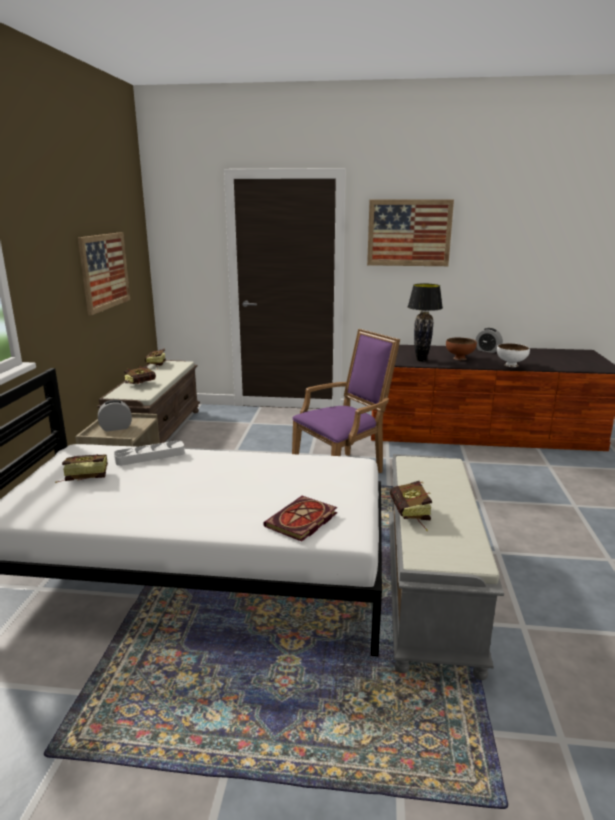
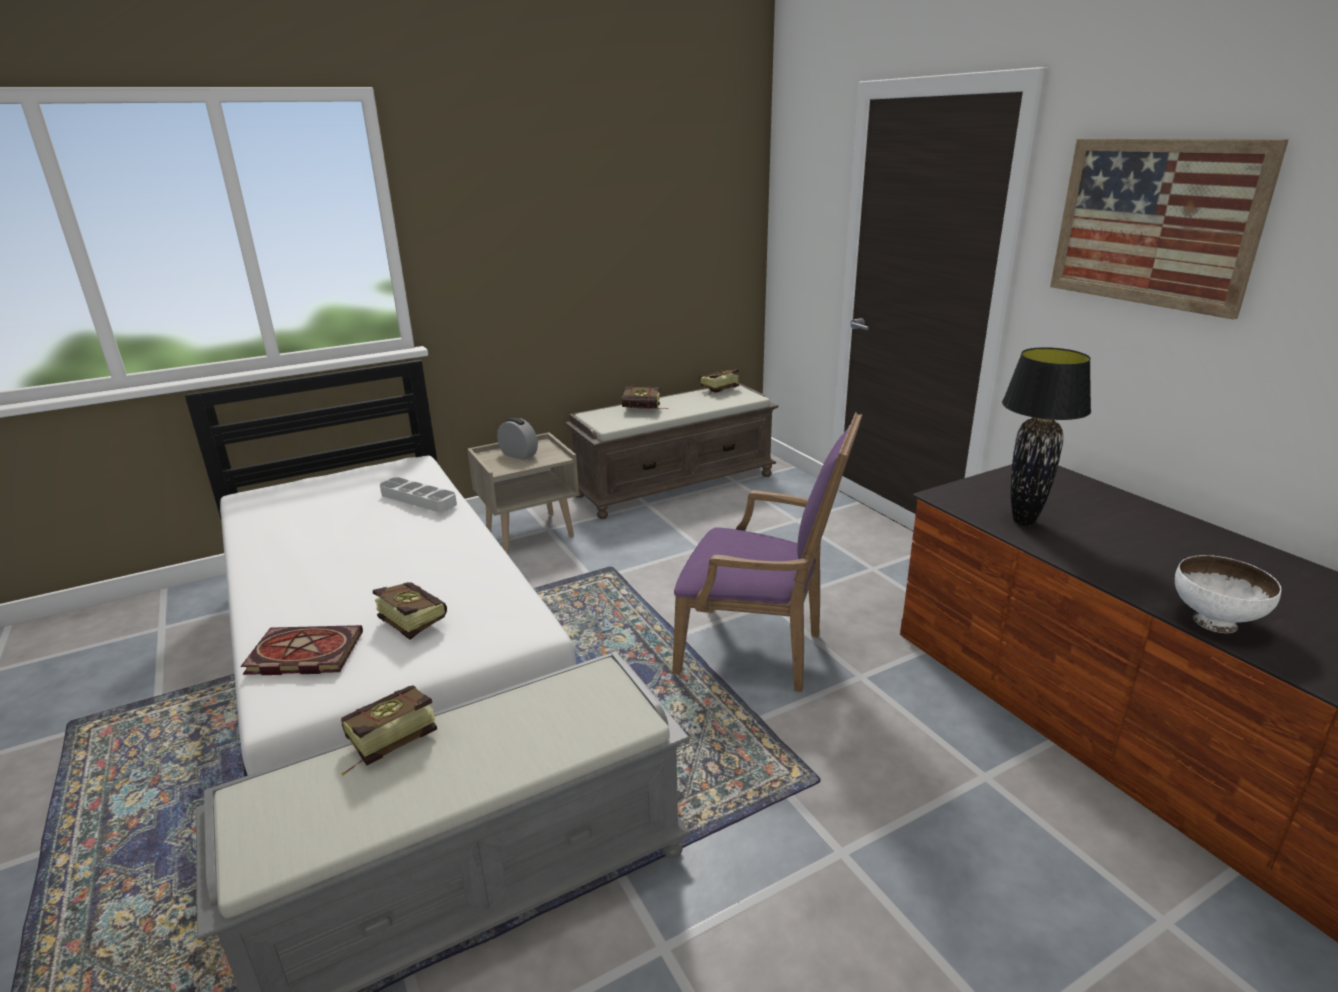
camera: 55 degrees right, 5 degrees up
book [55,454,108,483] -> book moved to [373,582,447,640]
picture [78,232,130,316] -> none
brown bowl [446,338,477,360] -> none
alarm clock [475,328,503,353] -> none

